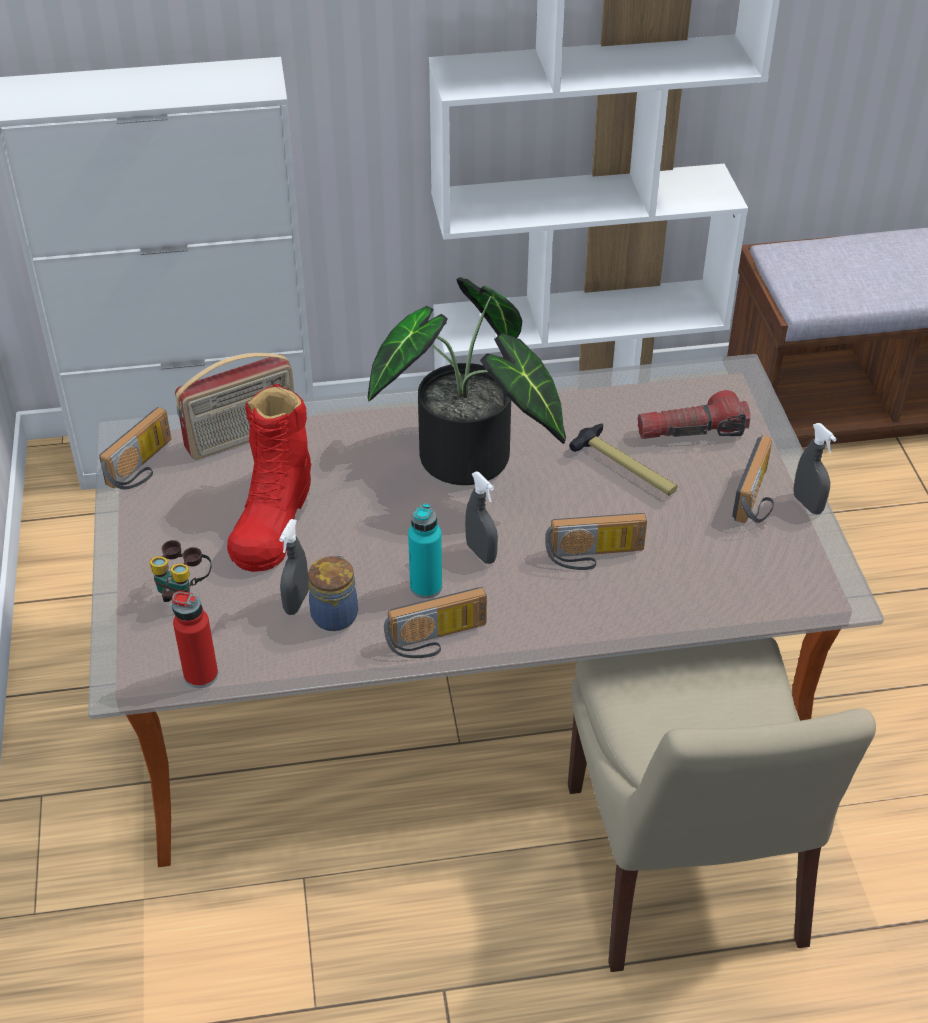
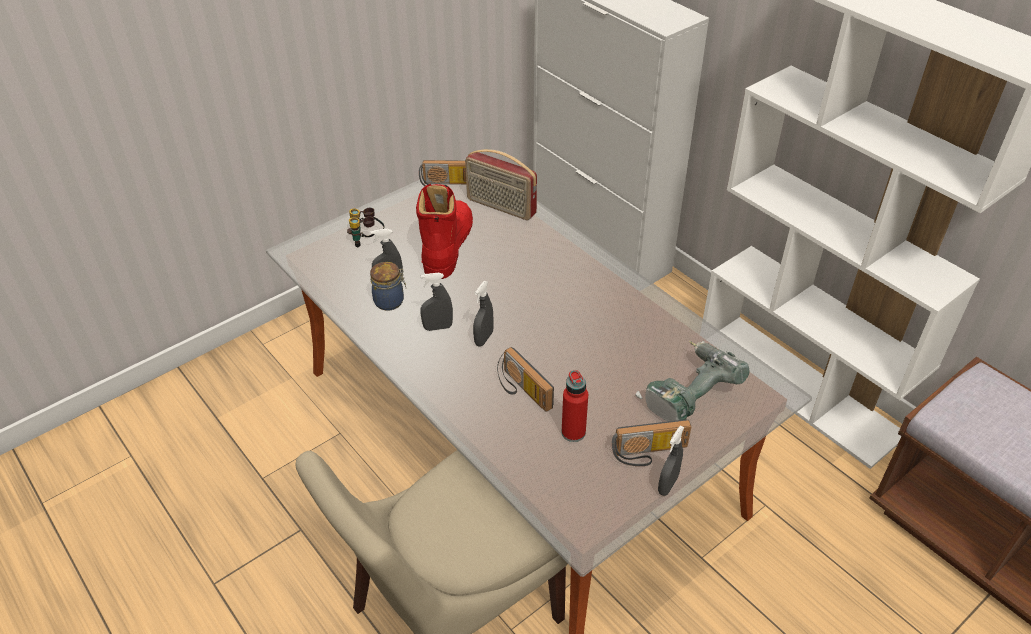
camera: 60 degrees right, 0 degrees up
red bottle [172,591,218,688] -> red bottle moved to [562,370,588,442]
red boot [227,384,311,572] -> red boot turned 120 degrees clockwise [416,184,473,279]
potted plant [368,277,566,485] -> none
radio [384,587,487,658] -> none
turquoise bottle [408,503,442,599] -> grey spray bottle [420,272,453,331]
hammer [569,423,677,496] -> none
flashlight [638,390,750,439] -> power drill [635,341,749,422]

